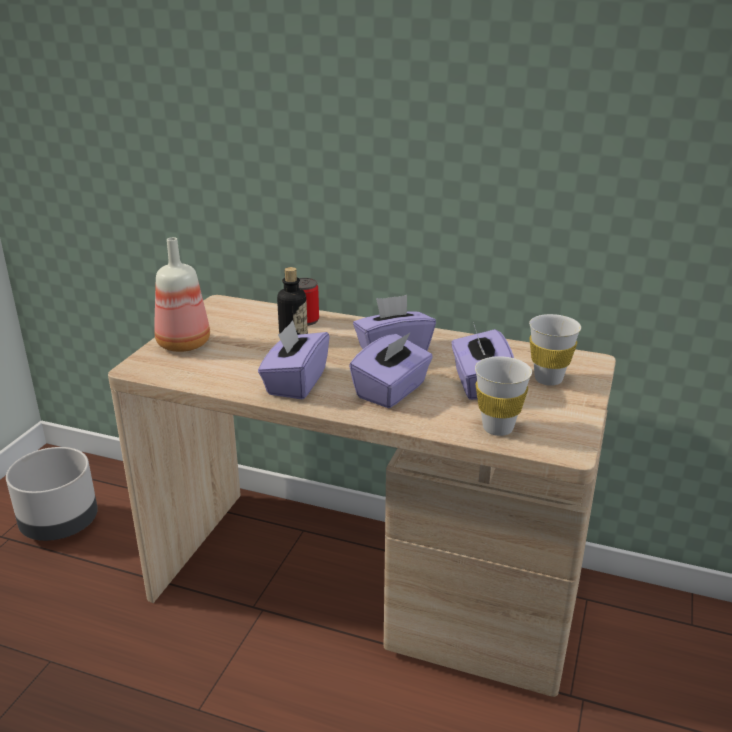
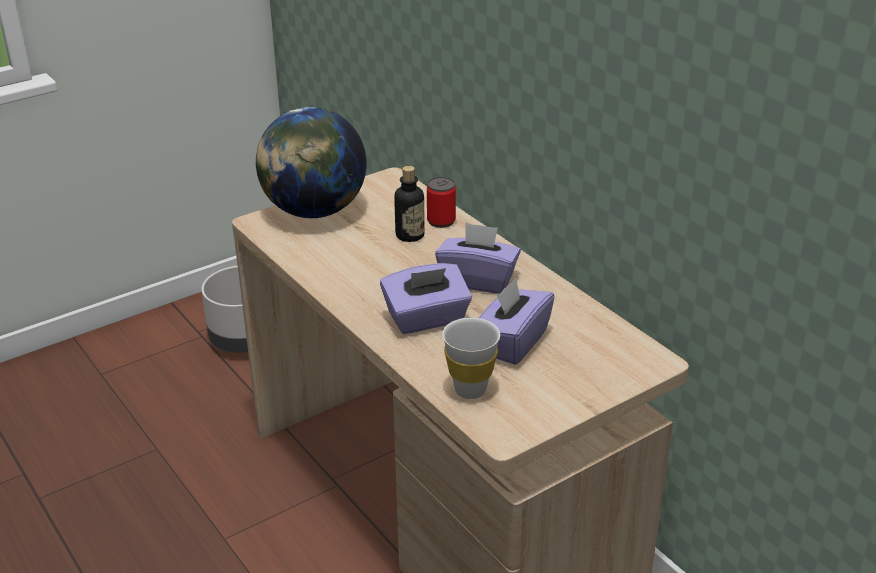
camera: 35 degrees right, 5 degrees up
bottle [154,237,210,352] -> globe [256,107,367,218]
purple tissue box [258,320,330,400] -> none
white cup [529,314,581,386] -> none

